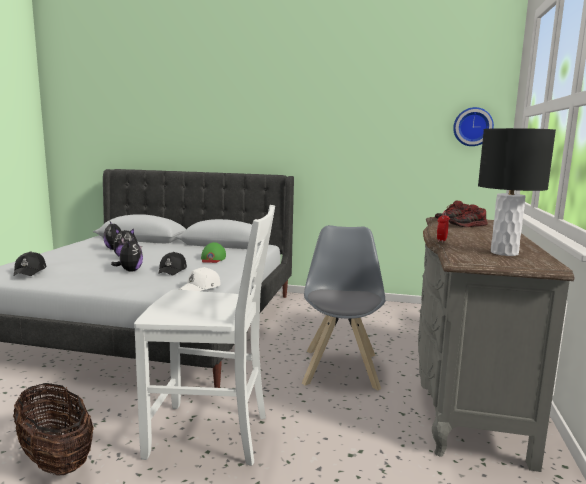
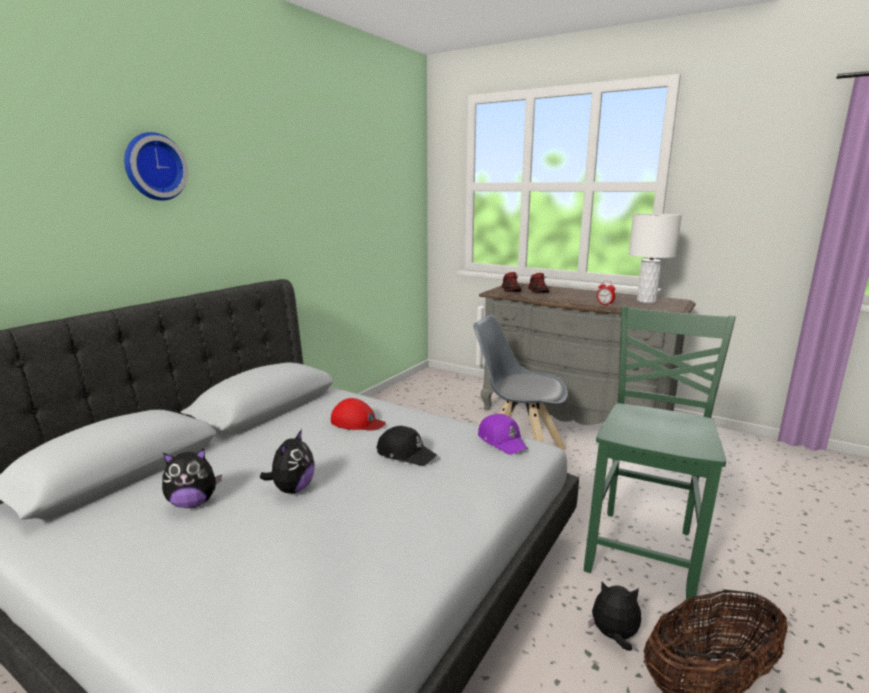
camera: 70 degrees left, 5 degrees up
black cap [14,252,46,276] -> none
plush toy [111,237,143,272] -> plush toy moved to [588,582,641,651]
white chair [134,205,275,466] -> green chair [584,306,736,602]
white cap [179,267,220,291] -> purple cap [478,414,528,455]
green cap [201,242,226,263] -> red cap [331,398,386,431]
wall clock [453,107,494,146] -> wall clock moved to [124,132,188,201]
black table lamp [478,128,556,256] -> white table lamp [629,214,682,303]

